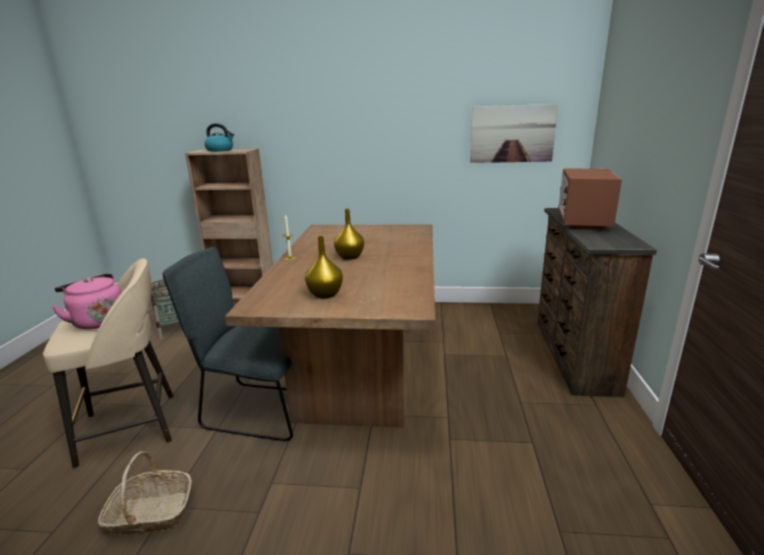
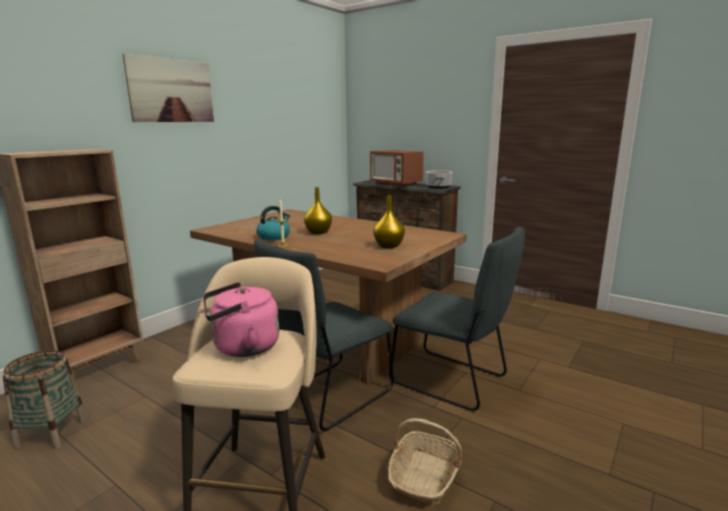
camera: 60 degrees left, 5 degrees down
kettle [204,123,234,152] -> kettle moved to [256,206,290,240]
picture [470,104,558,163] -> picture moved to [122,54,214,122]
none -> grey chair [389,227,525,411]
none -> cooking pot [426,170,452,188]

